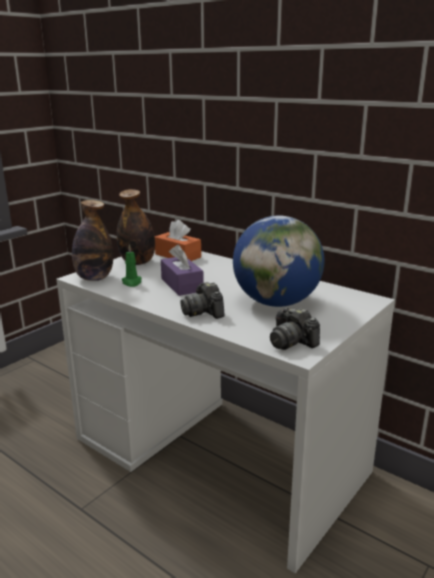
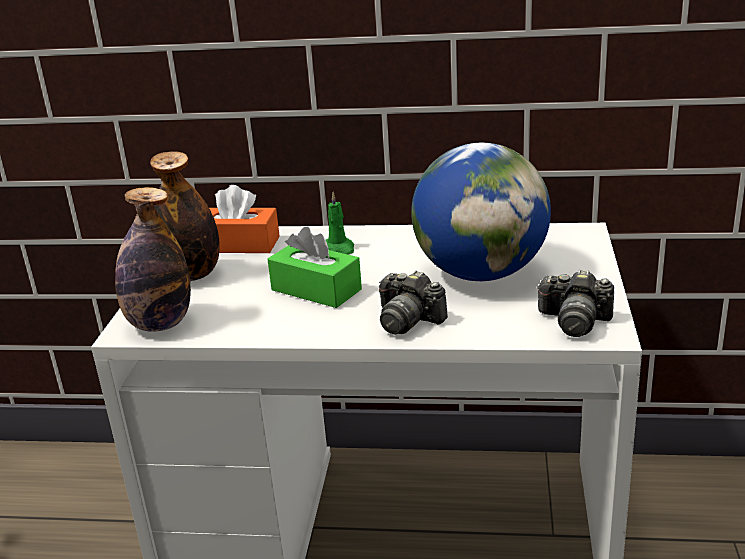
camera: 30 degrees left, 5 degrees up
green candle [122,244,142,287] -> green candle moved to [326,192,354,254]
purple tissue box [161,244,204,296] -> green tissue box [267,226,362,308]

